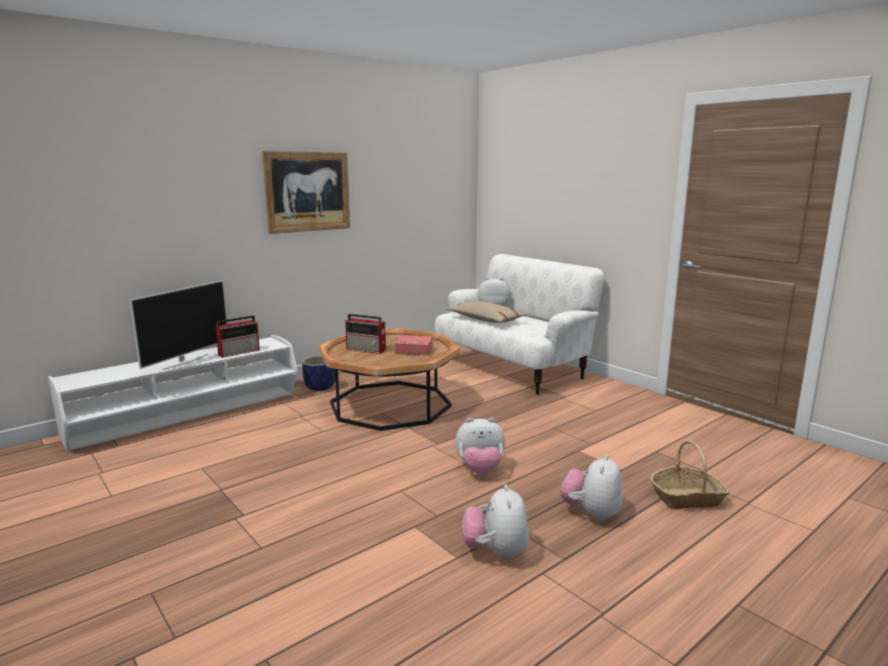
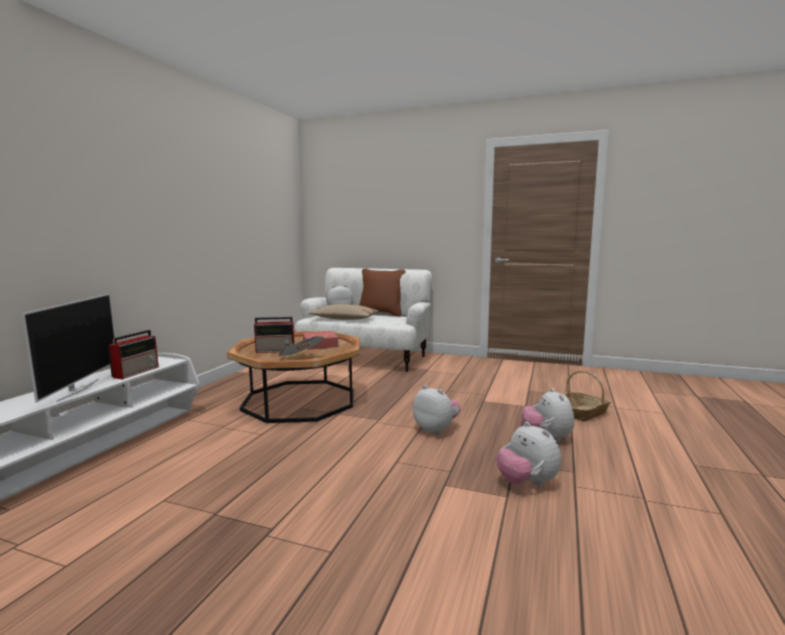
camera: 30 degrees left, 5 degrees down
picture [262,151,350,234] -> none
planter [302,355,335,391] -> none
plush toy [455,418,505,474] -> plush toy turned 105 degrees counterclockwise [413,385,461,435]
none -> newspaper [278,336,324,356]
none -> brown pillow [359,268,406,317]

